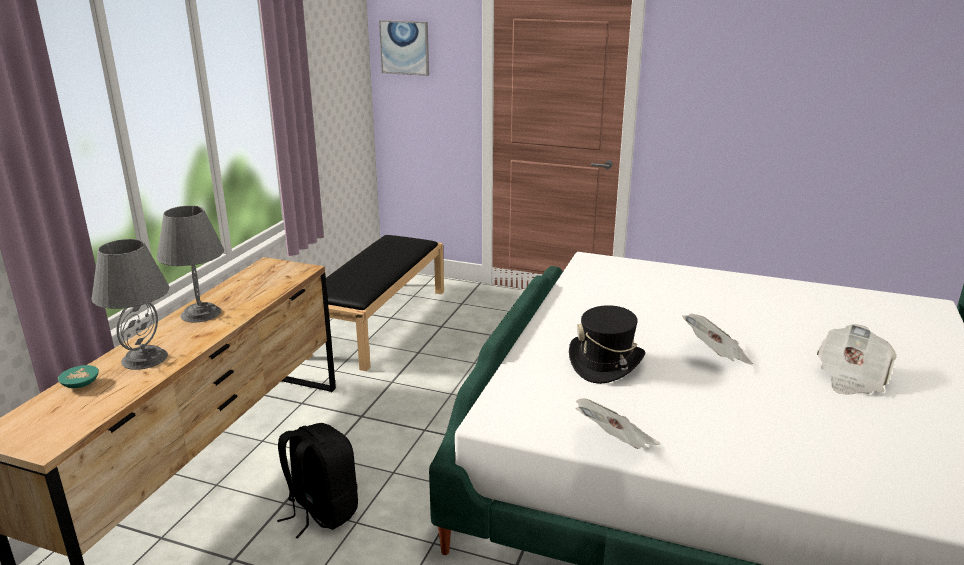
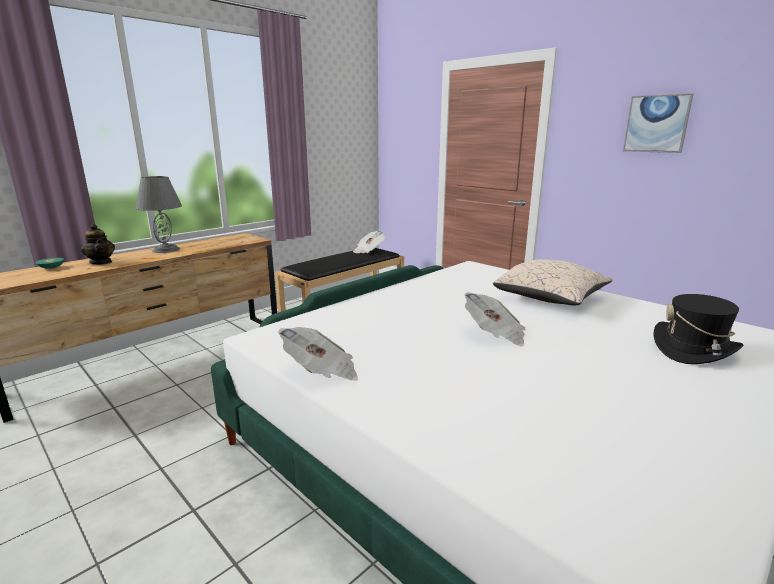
camera: 25 degrees right, 5 degrees down
grey table lamp [92,239,169,370] -> teapot [81,224,115,265]
black backpack [277,423,358,539] -> none
picture [379,20,429,76] -> picture moved to [623,93,693,153]
black hat [569,305,645,384] -> black hat moved to [654,294,743,364]
newspaper [817,324,897,395] -> newspaper moved to [353,230,386,253]
none -> beige pillow [493,260,613,306]

